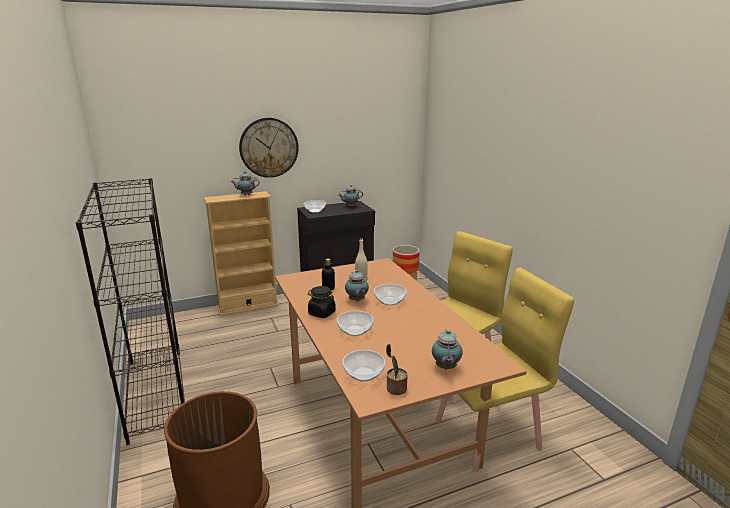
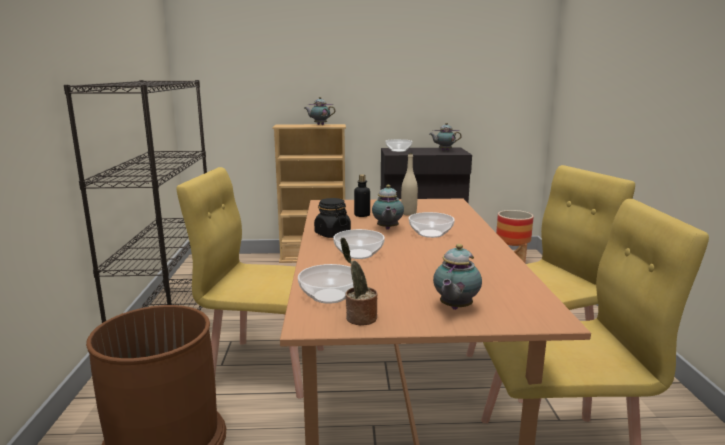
camera: 20 degrees right, 5 degrees down
wall clock [239,118,299,178] -> none
none -> yellow chair [177,167,324,399]

